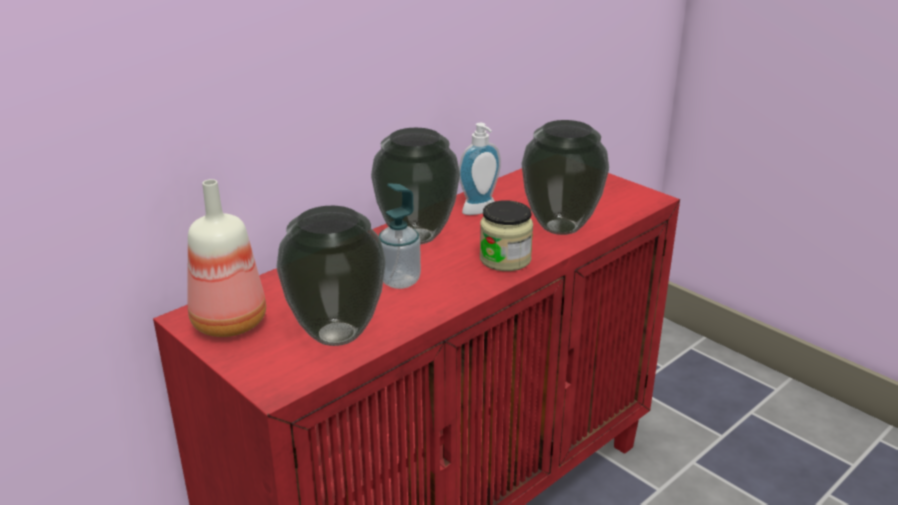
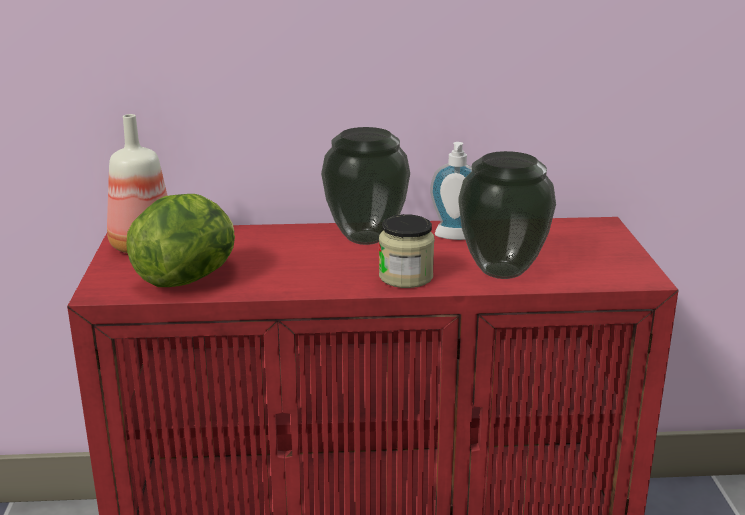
camera: 40 degrees right, 5 degrees down
vase [276,206,386,346] -> lettuce [126,194,235,287]
soap dispenser [379,183,421,289] -> none

